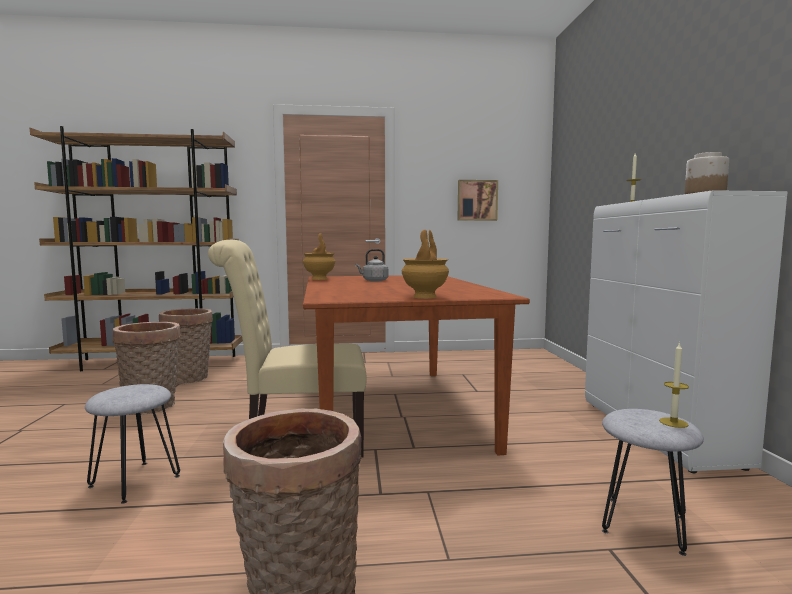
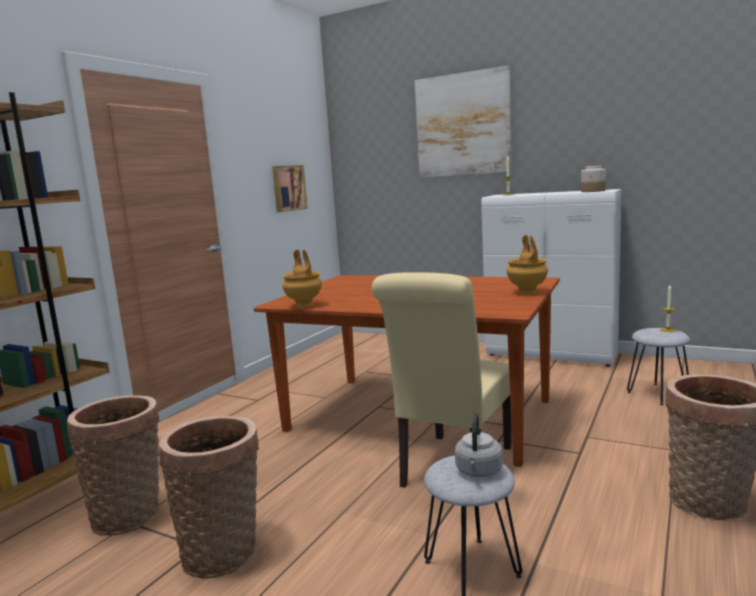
camera: 55 degrees left, 5 degrees up
grey kettle [355,249,389,282] -> grey kettle moved to [455,413,503,478]
none -> picture [415,66,512,178]

